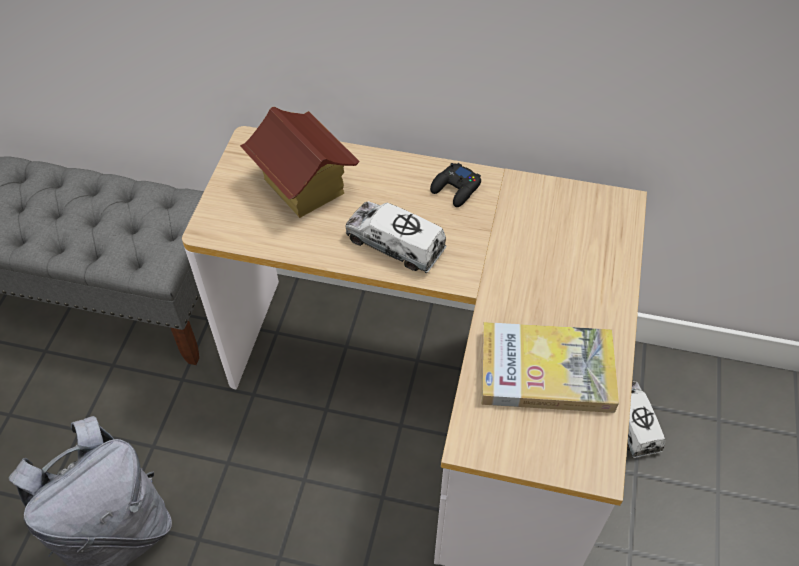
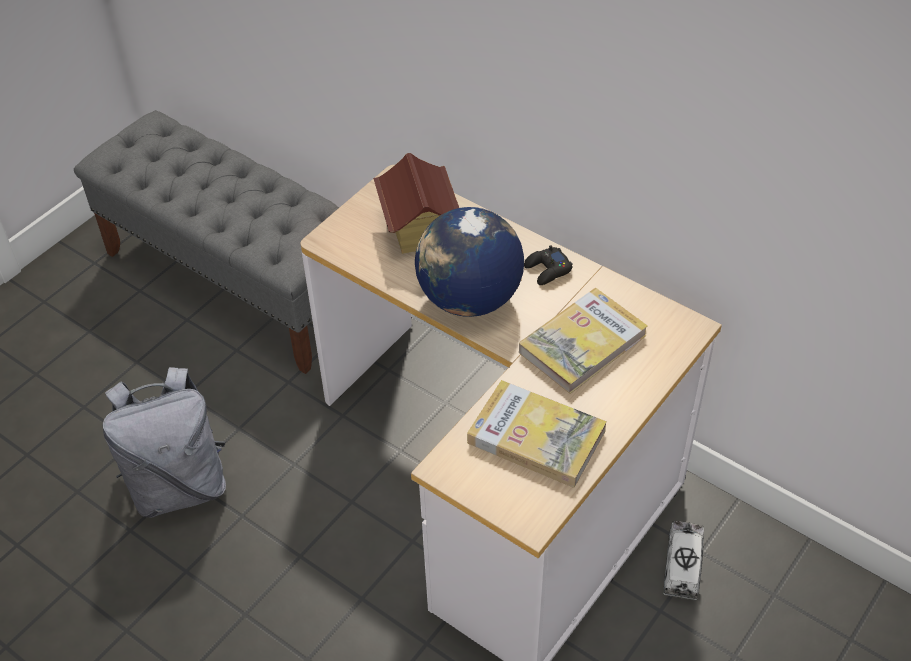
camera: 25 degrees right, 5 degrees down
toy truck [345,201,446,273] -> globe [415,207,524,317]
none -> book [519,288,648,394]

